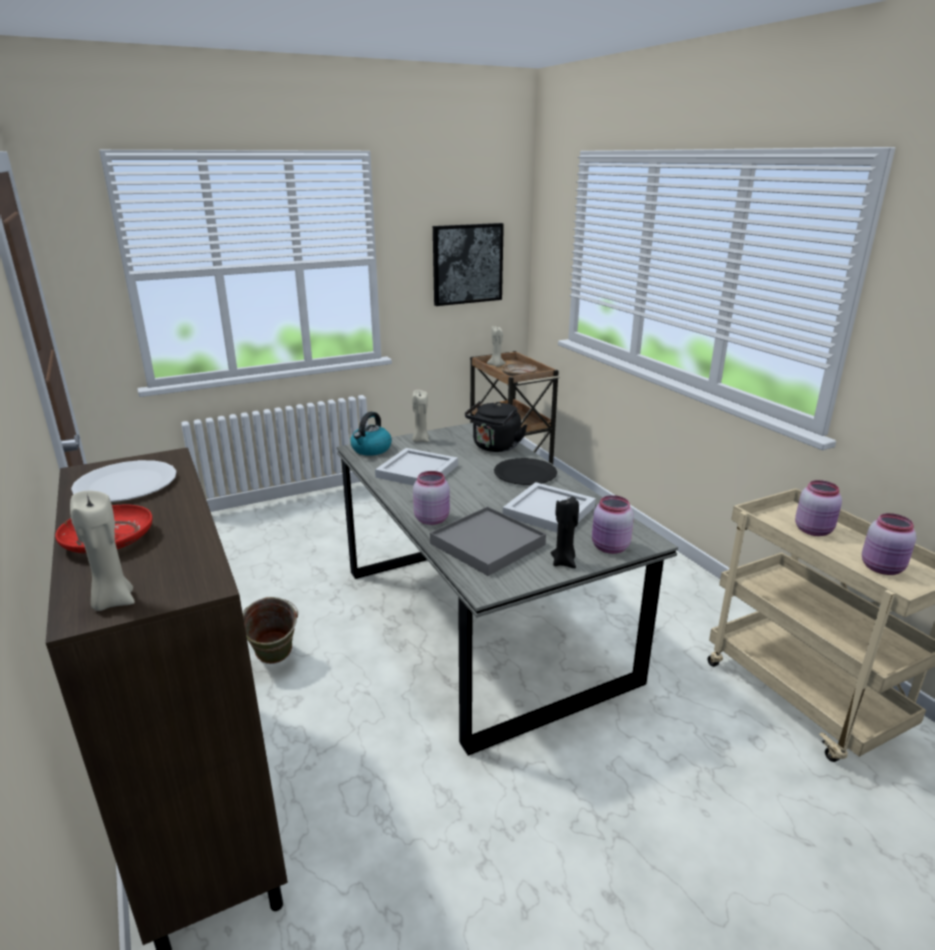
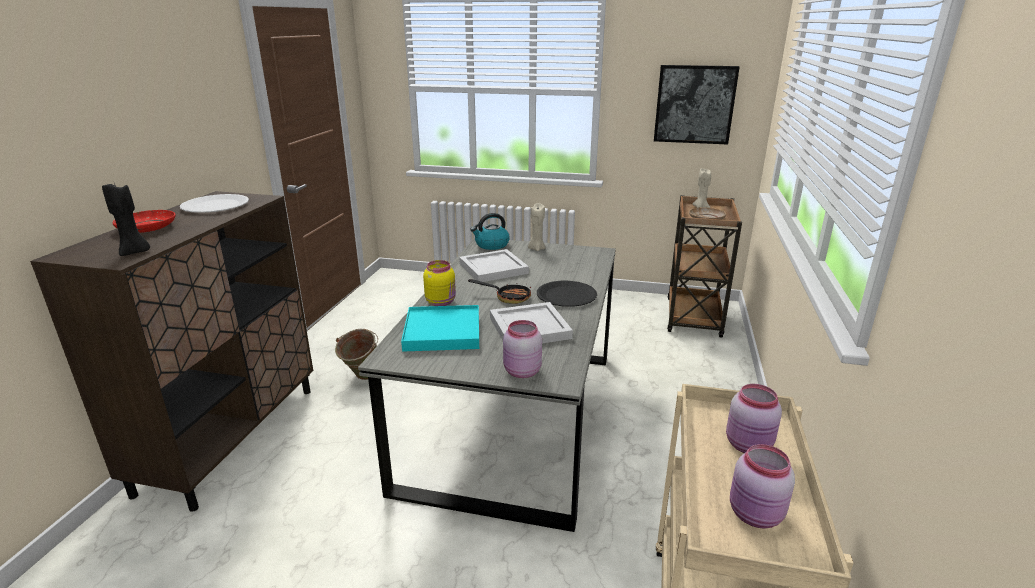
camera: 40 degrees right, 0 degrees up
beige candle [70,491,135,611] -> none
pink jar [413,471,450,525] -> yellow jar [423,260,456,306]
grey tray [430,506,546,576] -> turquoise tray [401,305,479,352]
black kettle [465,401,527,452] -> none
black candle [551,496,579,568] -> black candle moved to [102,183,150,256]
none -> frying pan [468,279,531,304]

